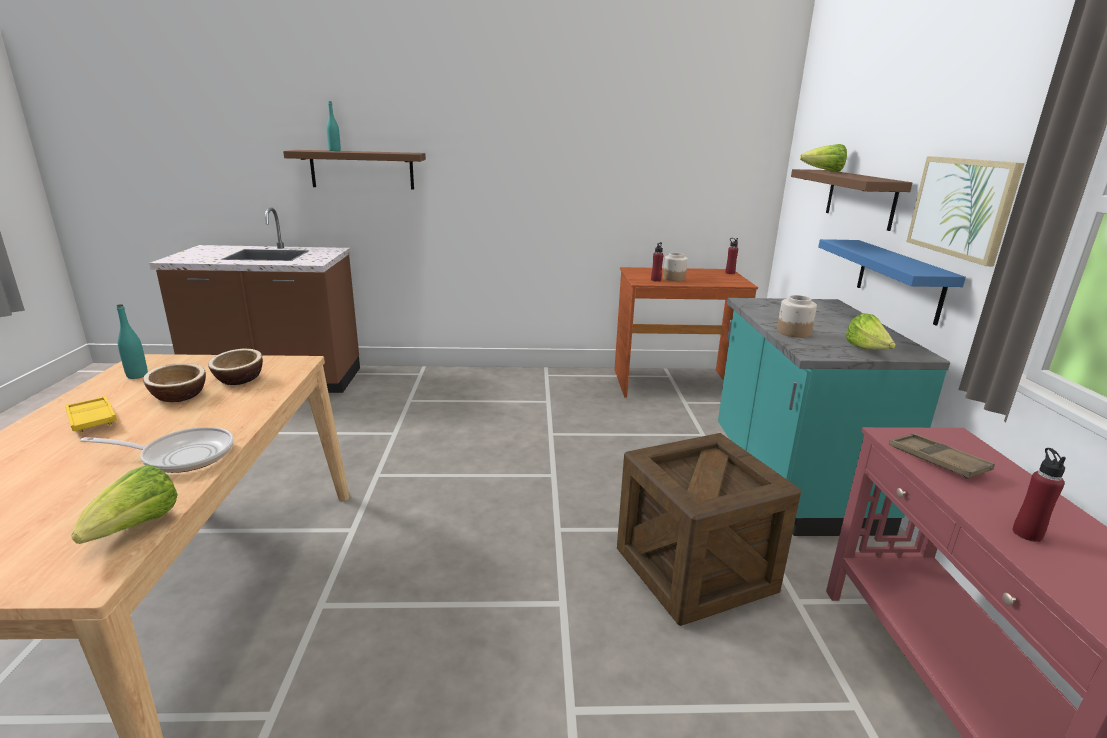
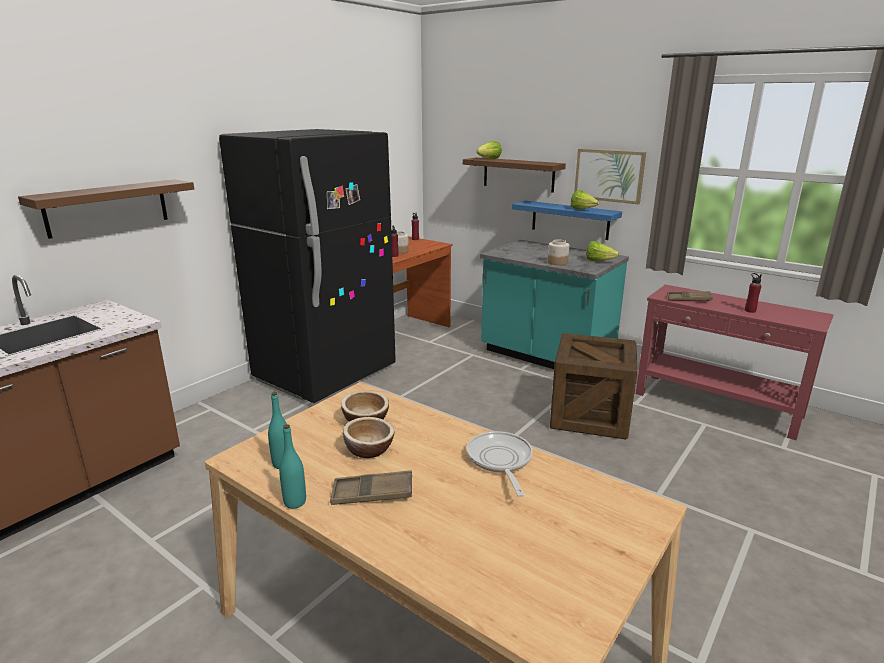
camera: 50 degrees left, 0 degrees up
yellow tray [65,396,117,432] -> brown tray [330,470,412,505]
lettuce [71,464,178,544] -> lettuce moved to [570,190,600,209]
frying pan [80,427,234,473] -> frying pan turned 45 degrees counterclockwise [467,431,533,497]
turquoise bottle [326,101,341,151] -> turquoise bottle moved to [279,424,306,509]
none -> black fridge [219,129,396,403]

